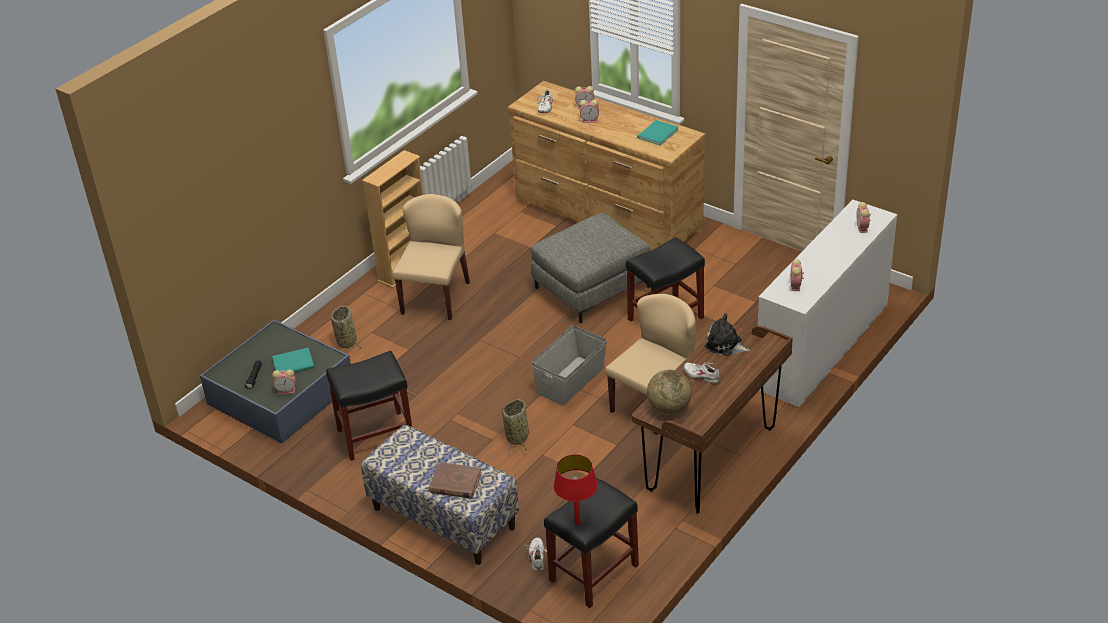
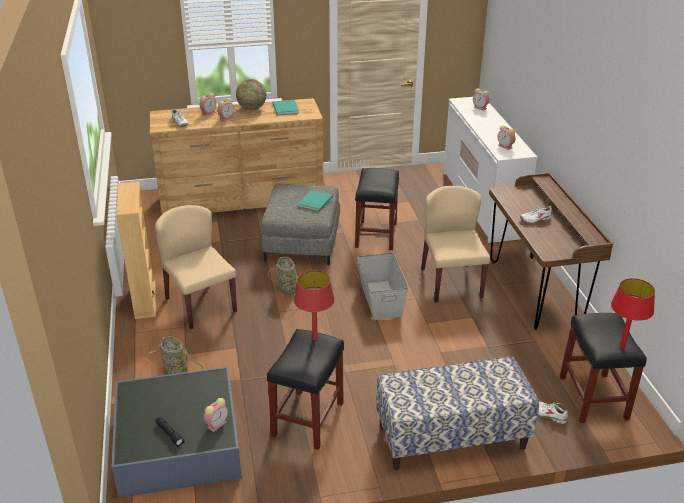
camera: 50 degrees left, 5 degrees down
turquoise book [272,348,314,373] -> turquoise book moved to [298,190,333,212]
brown book [429,462,482,498] -> none
basket [502,399,529,453] -> basket moved to [268,257,310,298]
globe [647,369,692,415] -> globe moved to [236,79,266,110]
plush toy [705,313,750,356] -> none
none -> red table lamp [294,271,335,340]

